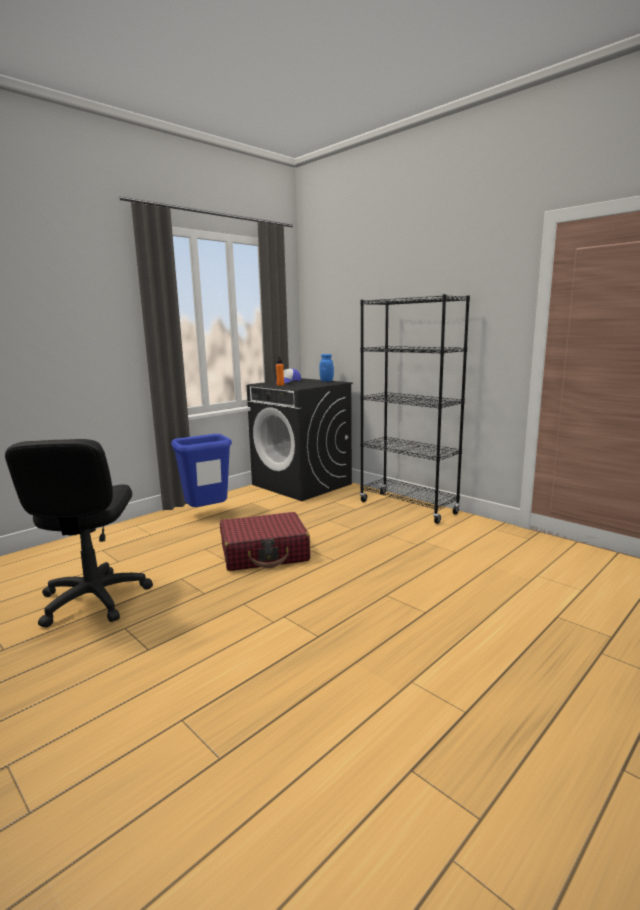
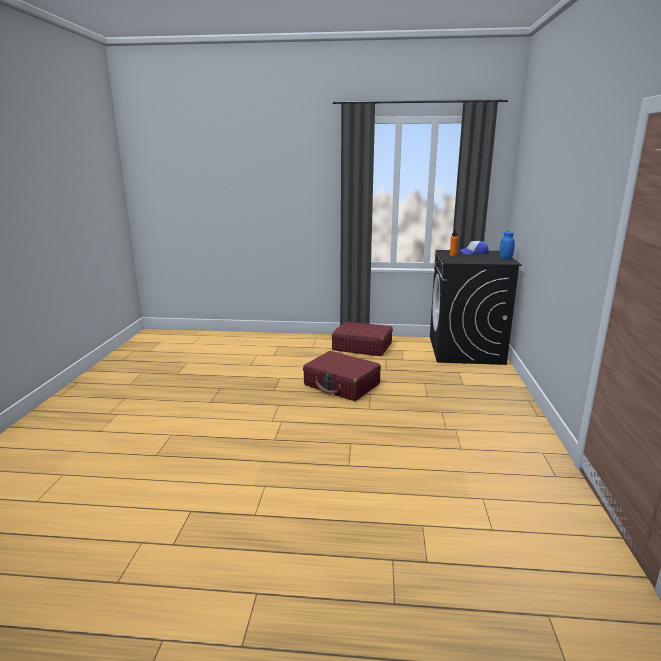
camera: 50 degrees right, 5 degrees up
black office chair [5,439,153,627] -> none
blue trash can [171,434,232,507] -> red suitcase [332,321,393,356]
black bookcase [360,294,470,524] -> none

